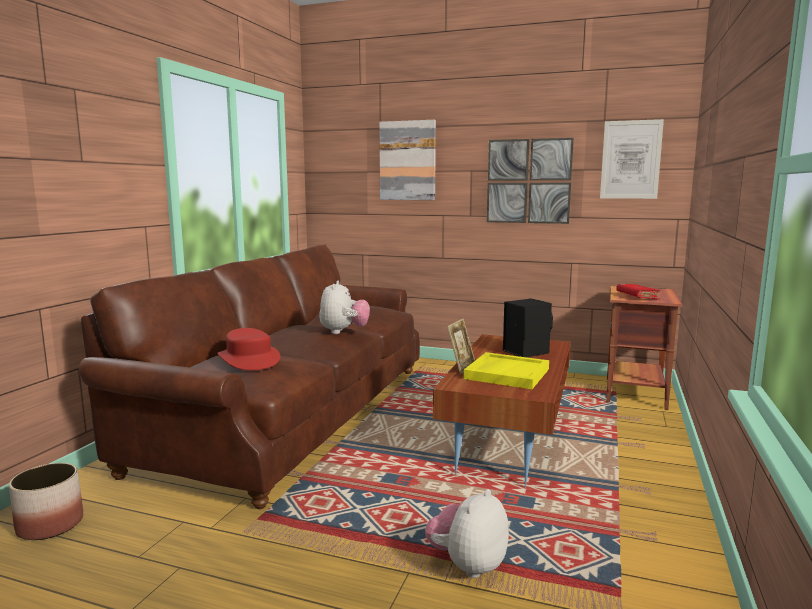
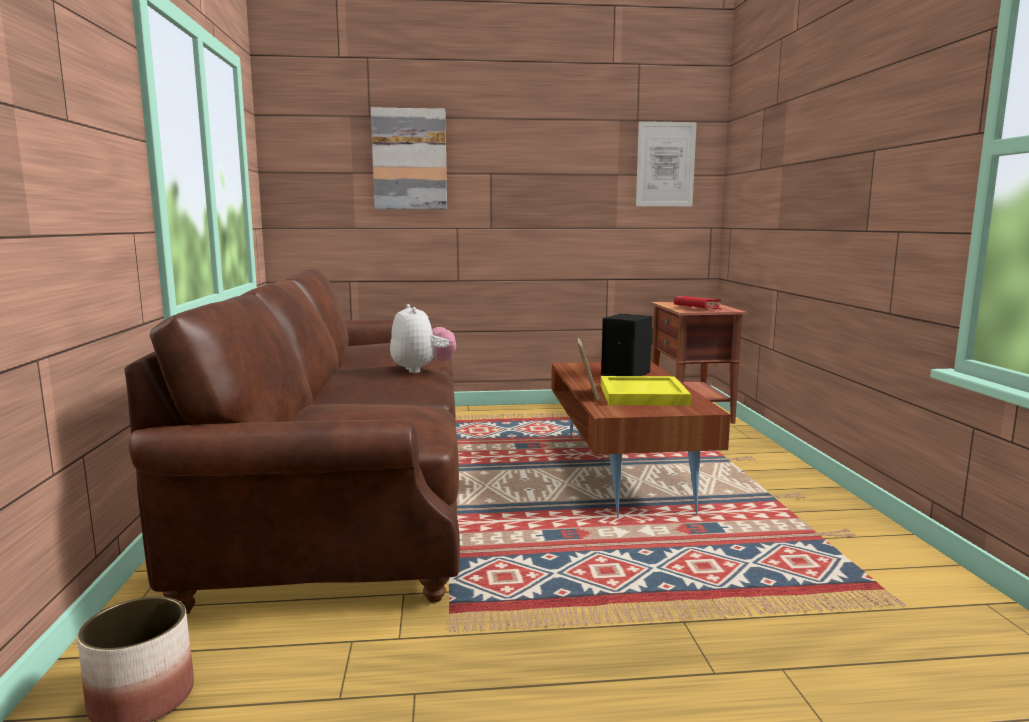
camera: 25 degrees left, 0 degrees up
red hat [218,328,280,370] -> none
plush toy [425,489,509,578] -> none
picture [487,138,574,224] -> none

